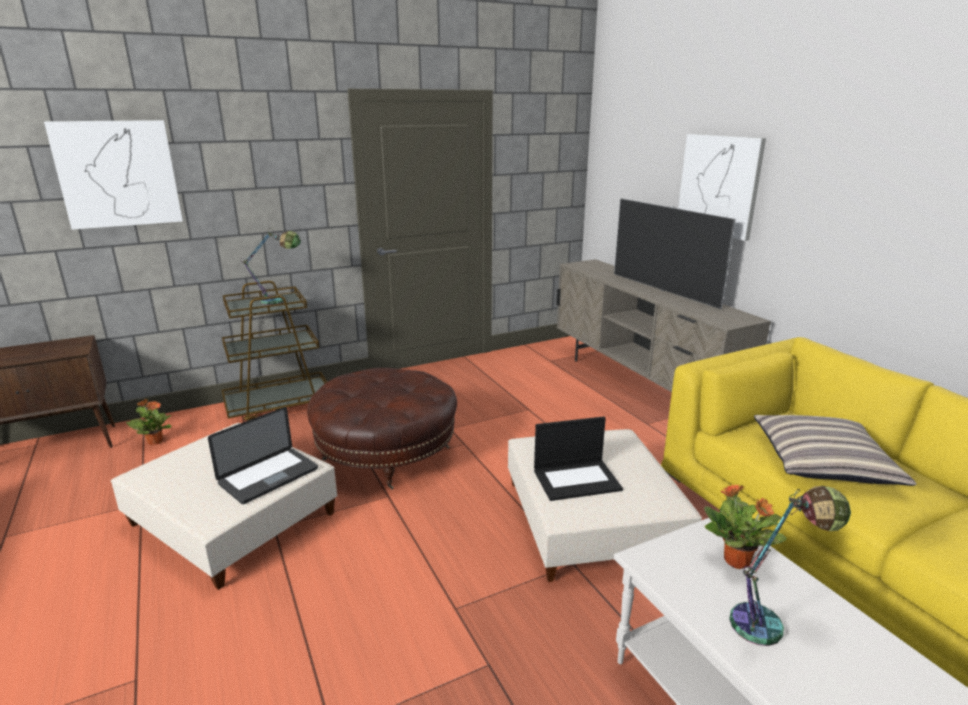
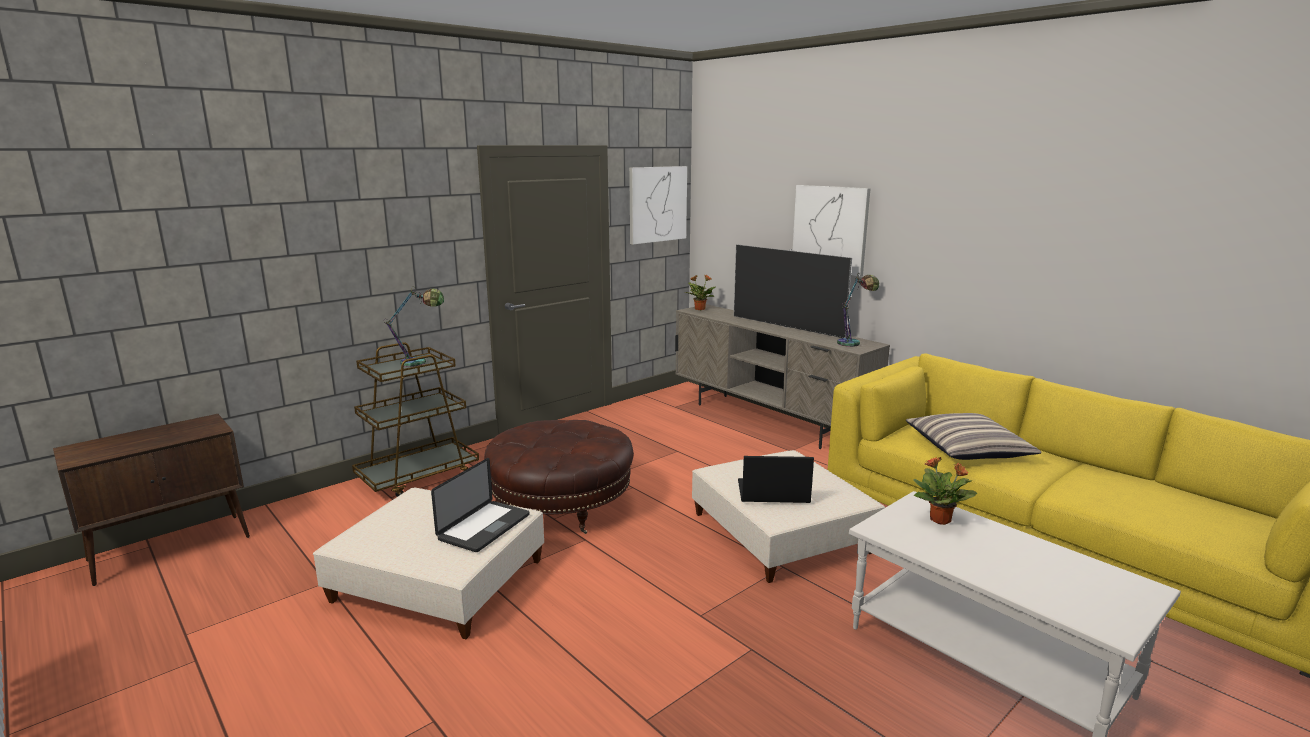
camera: 15 degrees left, 5 degrees down
picture [44,120,183,230] -> picture moved to [629,166,687,244]
potted plant [126,399,171,445] -> potted plant moved to [685,274,716,310]
laptop [534,417,623,501] -> laptop turned 150 degrees counterclockwise [738,456,814,503]
table lamp [729,486,851,646] -> table lamp moved to [837,275,879,347]

